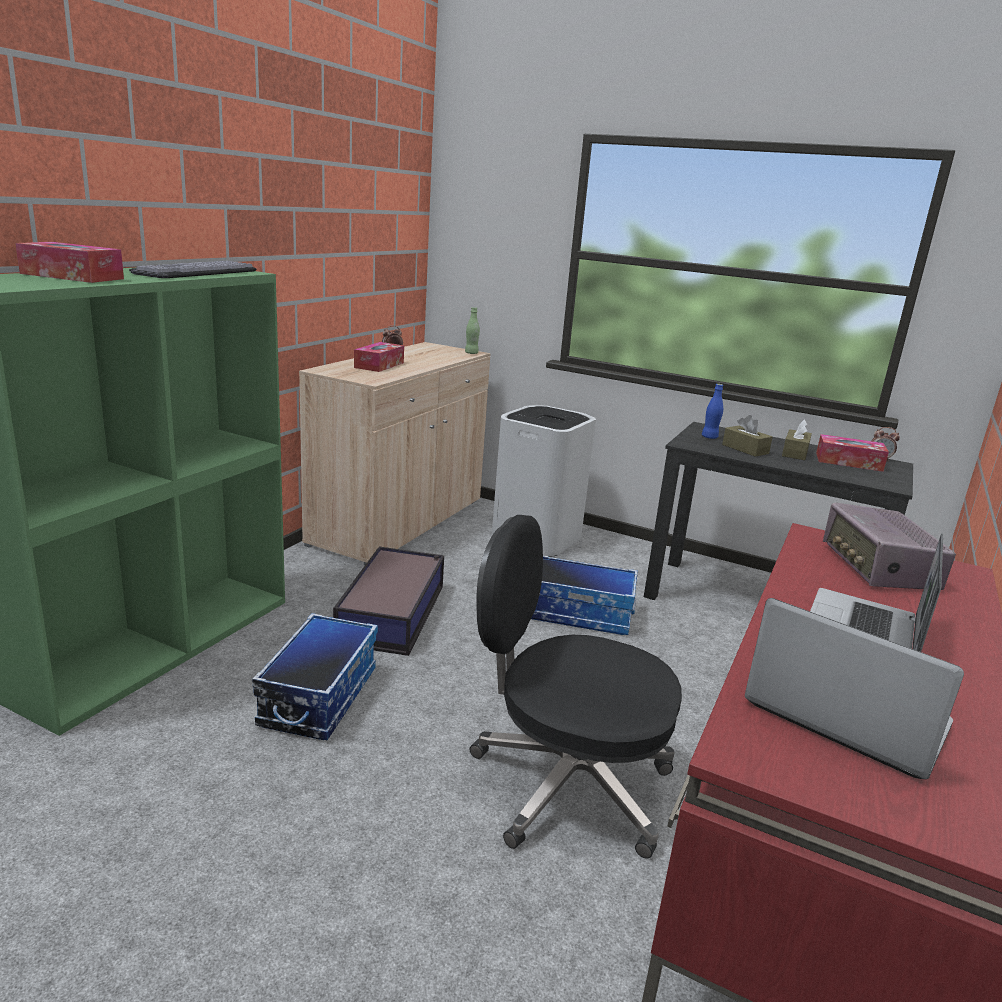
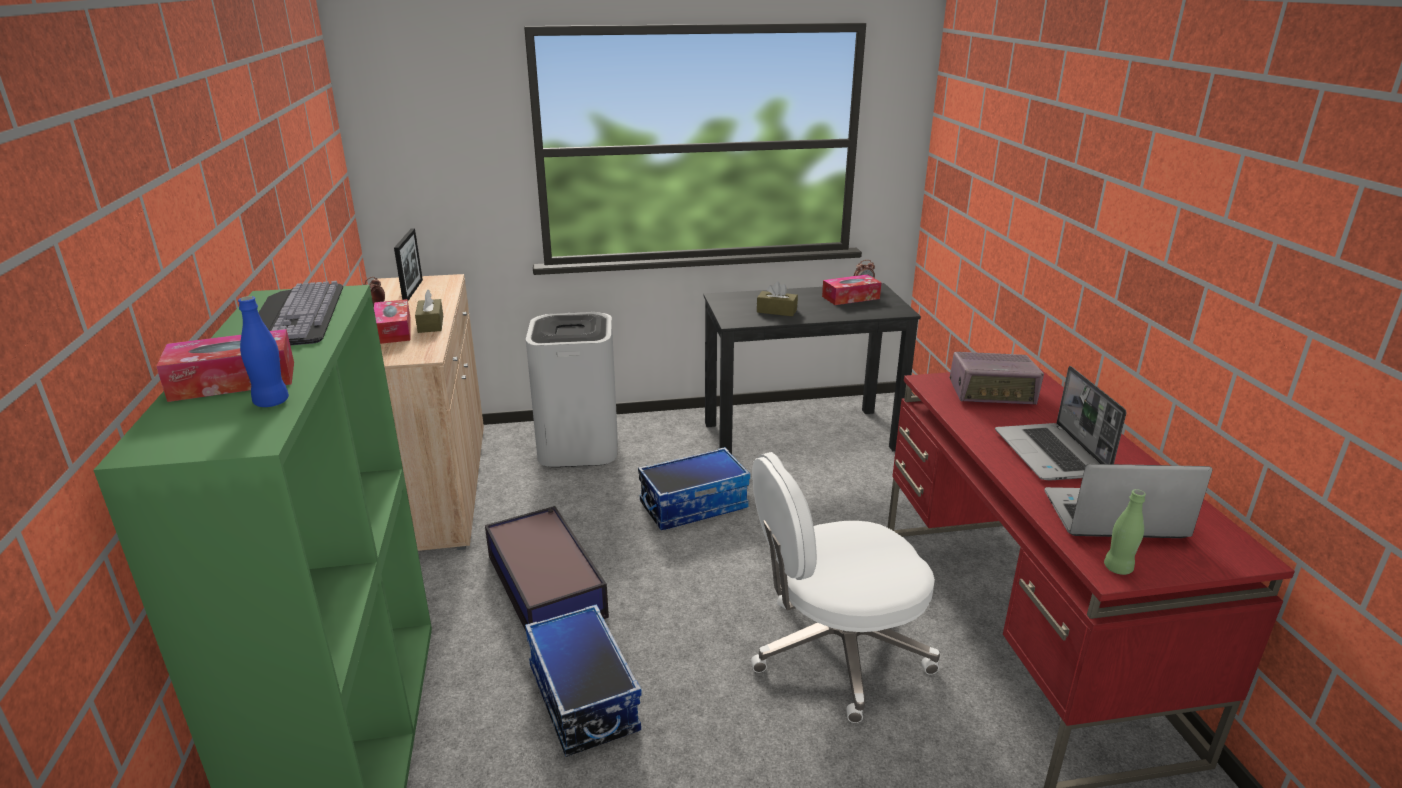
camera: 35 degrees left, 5 degrees up
green bottle [465,307,480,354] -> green bottle moved to [1104,489,1146,575]
black office chair [469,515,682,859] -> white office chair [751,452,940,723]
blue bottle [702,384,723,439] -> blue bottle moved to [238,296,289,407]
brown tissue box [782,419,812,460] -> brown tissue box moved to [415,289,443,333]
radio [823,503,956,590] -> radio turned 45 degrees counterclockwise [950,352,1044,405]
none -> picture frame [394,228,423,301]

